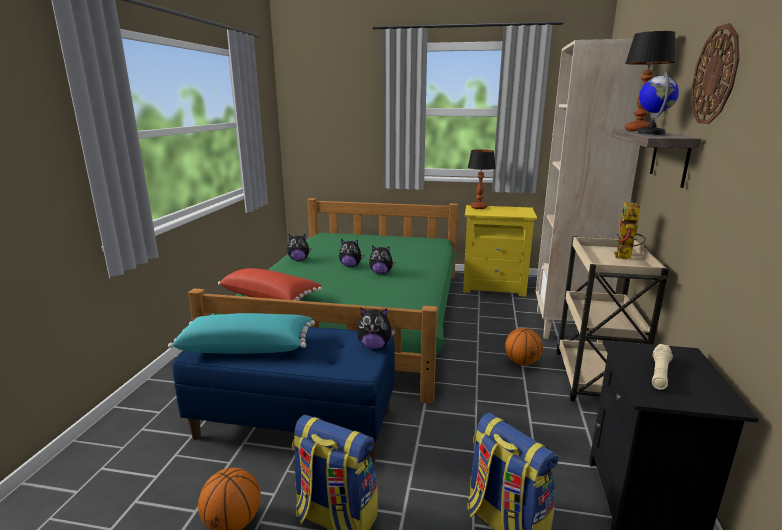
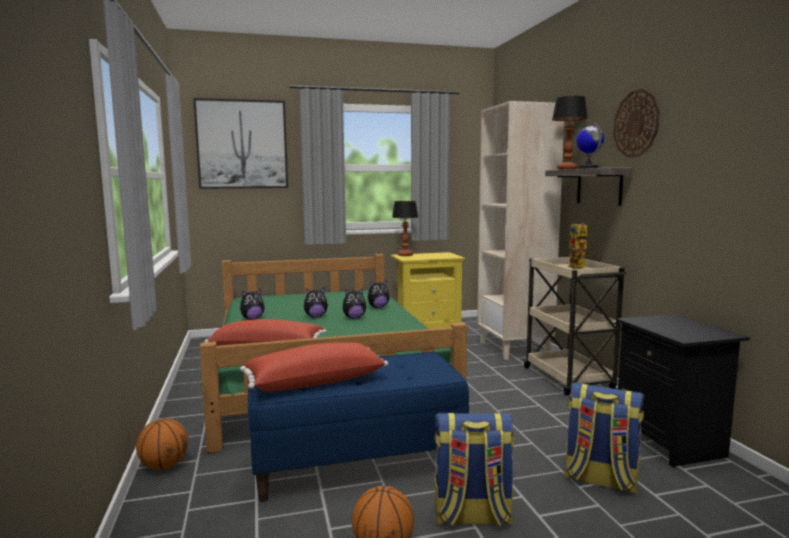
camera: 25 degrees left, 10 degrees down
turquoise pillow [168,313,315,354] -> red pillow [240,342,388,392]
plush toy [357,308,396,349] -> plush toy moved to [368,280,390,308]
basketball [505,328,543,365] -> basketball moved to [136,418,188,470]
beige flashlight [652,344,673,390] -> none
none -> picture [193,98,288,189]

